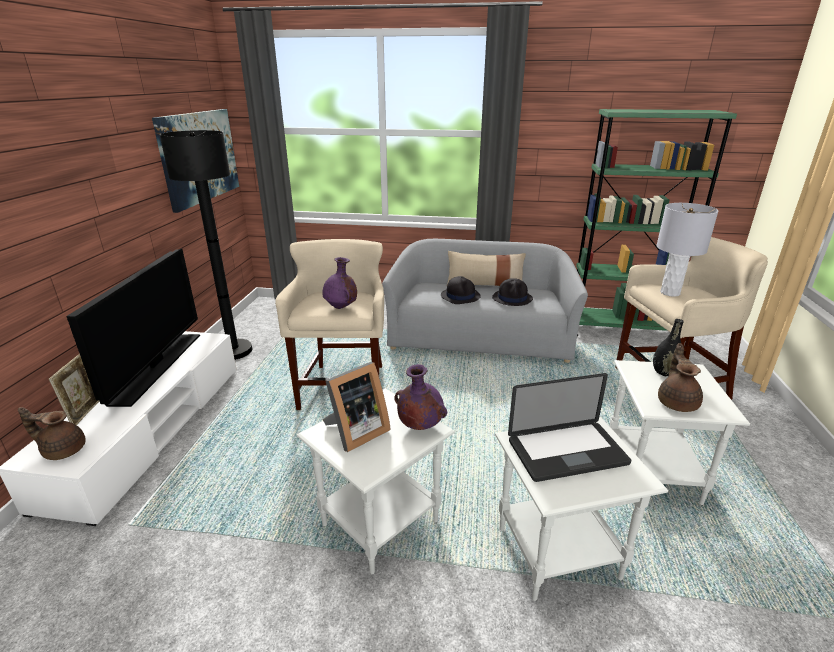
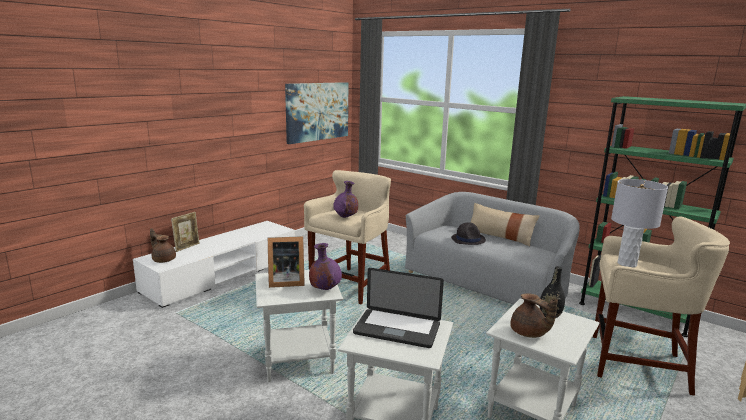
camera: 30 degrees right, 10 degrees down
television [66,248,200,407] -> none
black floor lamp [160,130,252,360] -> none
black hat [492,278,533,306] -> none
brown teapot [658,343,703,412] -> brown teapot turned 105 degrees clockwise [510,293,558,338]

